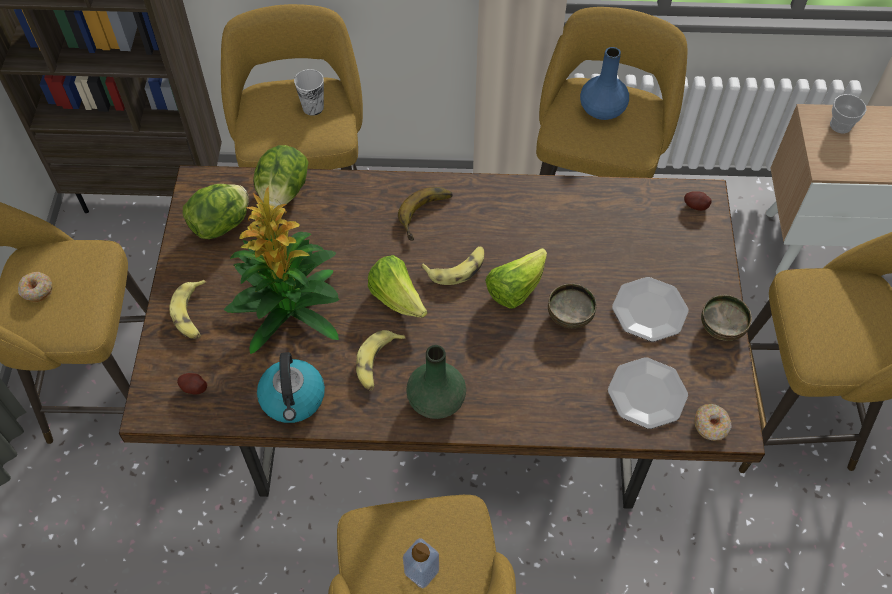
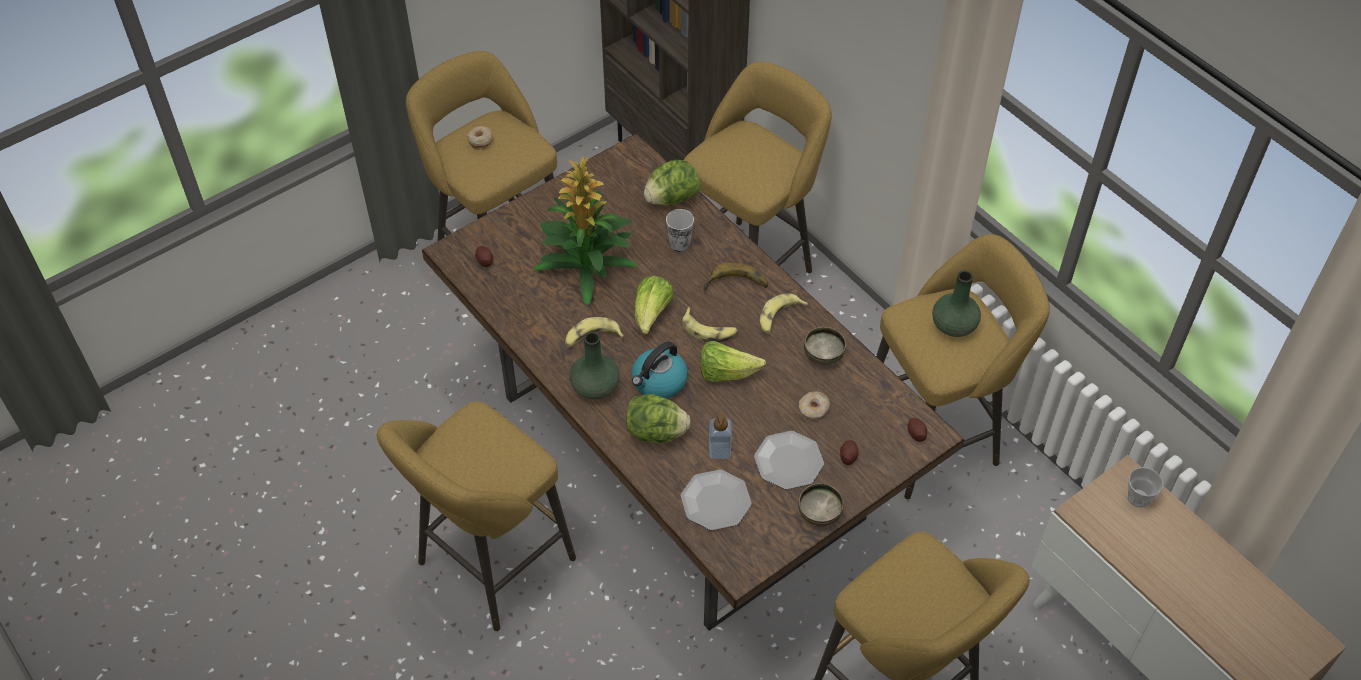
camera: 50 degrees right, 5 degrees down
banana [169,280,206,339] -> banana moved to [760,293,808,335]
lettuce [183,184,249,239] -> lettuce moved to [626,394,690,443]
kettle [257,352,325,423] -> kettle moved to [631,341,688,399]
cup [294,69,324,116] -> cup moved to [666,209,694,252]
soap dispenser [403,538,439,588] -> soap dispenser moved to [709,413,732,459]
bowl [548,283,597,329] -> bowl moved to [804,327,846,365]
blue vase [580,47,629,120] -> green vase [932,270,981,337]
donut [694,404,732,441] -> donut moved to [799,391,830,420]
none -> potato [840,440,859,465]

